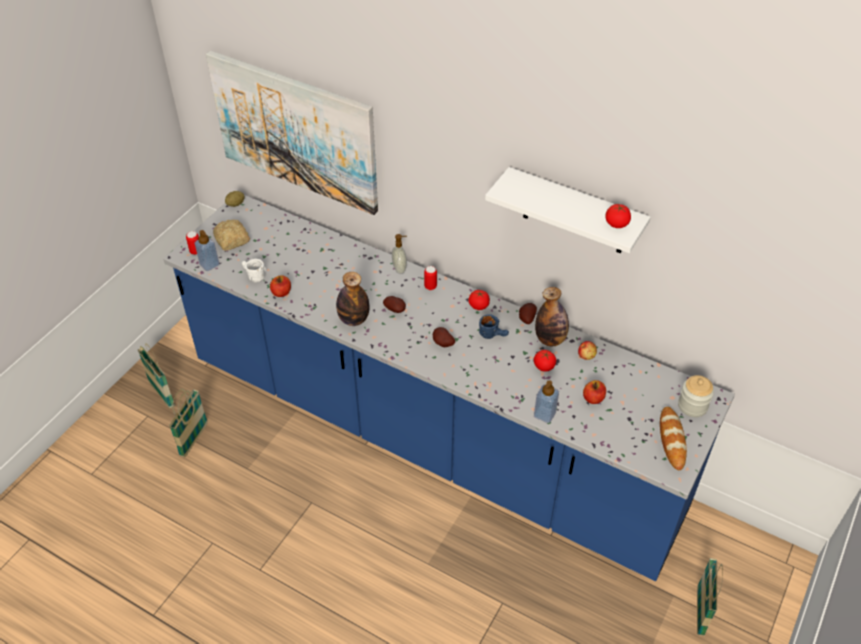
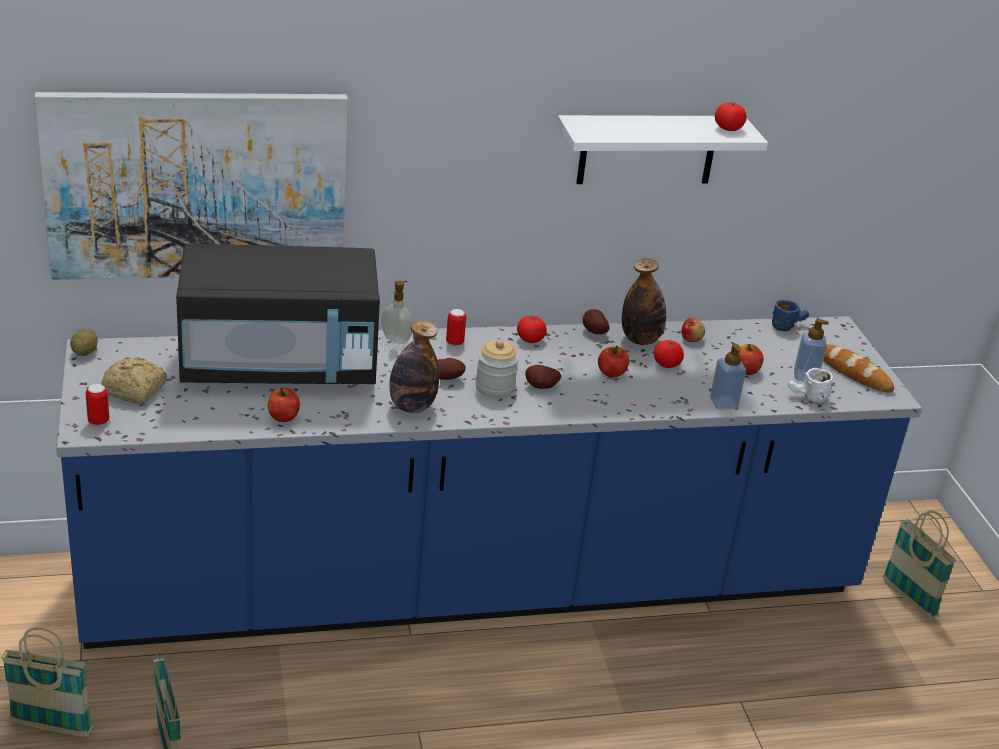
camera: 45 degrees left, 15 degrees down
soap dispenser [194,230,220,271] -> soap dispenser moved to [794,319,829,382]
white mug [242,259,266,283] -> white mug moved to [788,368,833,403]
blue mug [479,314,509,339] -> blue mug moved to [772,300,809,331]
jar [678,375,714,417] -> jar moved to [475,340,519,398]
none -> black microwave [176,244,380,384]
none -> apple [598,346,629,377]

